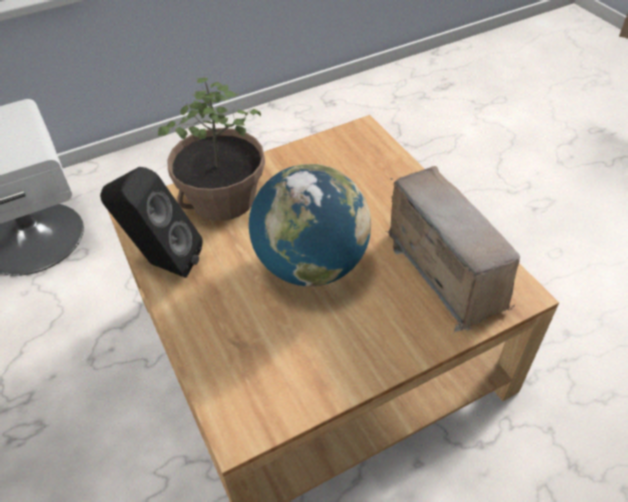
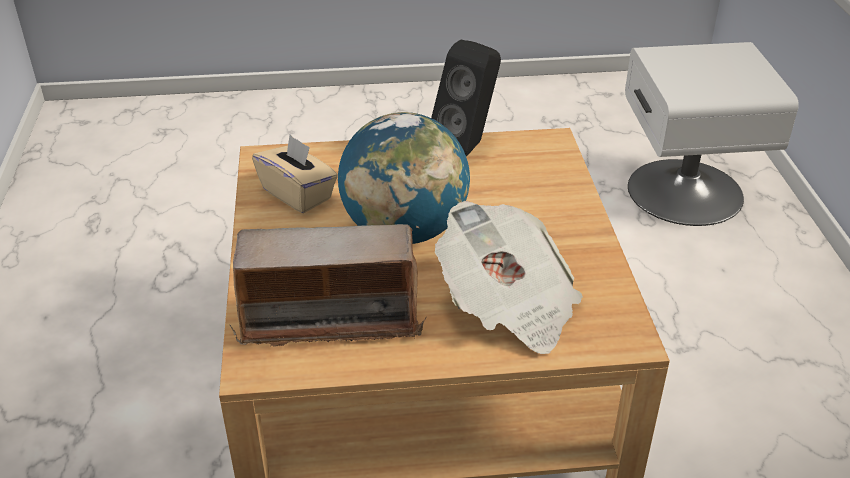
camera: 110 degrees right, 10 degrees down
potted plant [158,78,265,221] -> none
none -> beige tissue box [252,135,338,213]
none -> newspaper [435,201,583,354]

